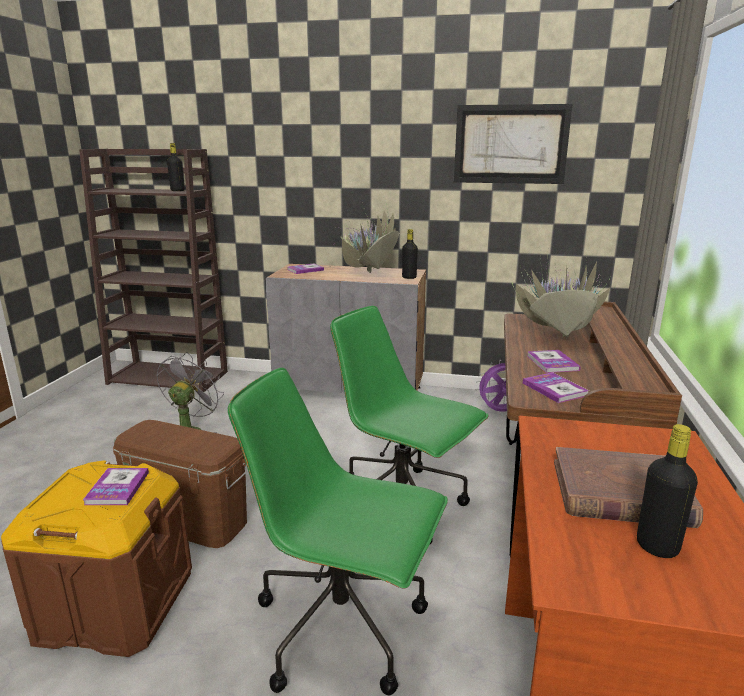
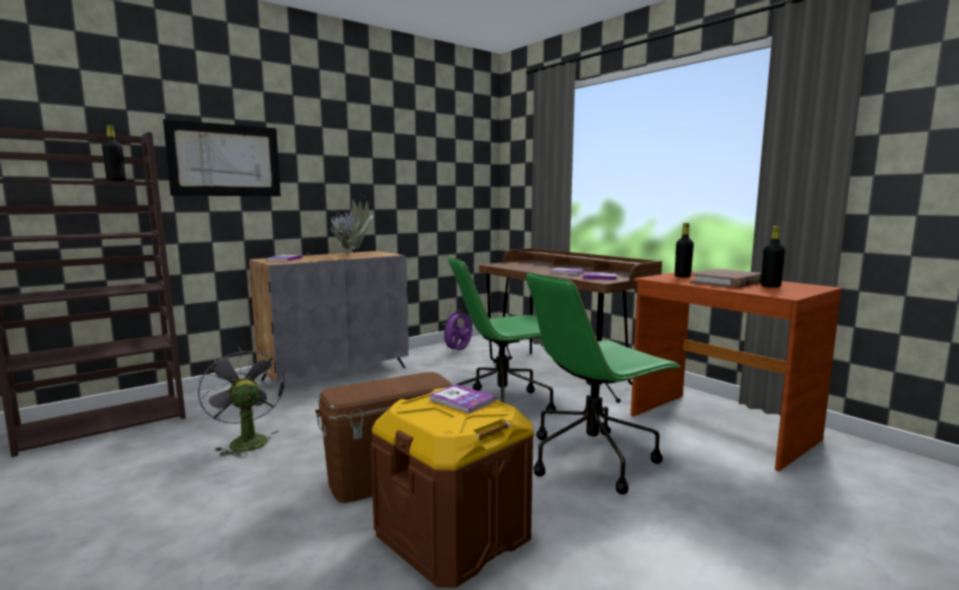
camera: 50 degrees left, 10 degrees down
black bottle [402,229,418,279] -> black bottle moved to [675,223,694,278]
picture [454,104,573,184] -> picture moved to [163,119,281,196]
potted plant [512,257,613,339] -> none

